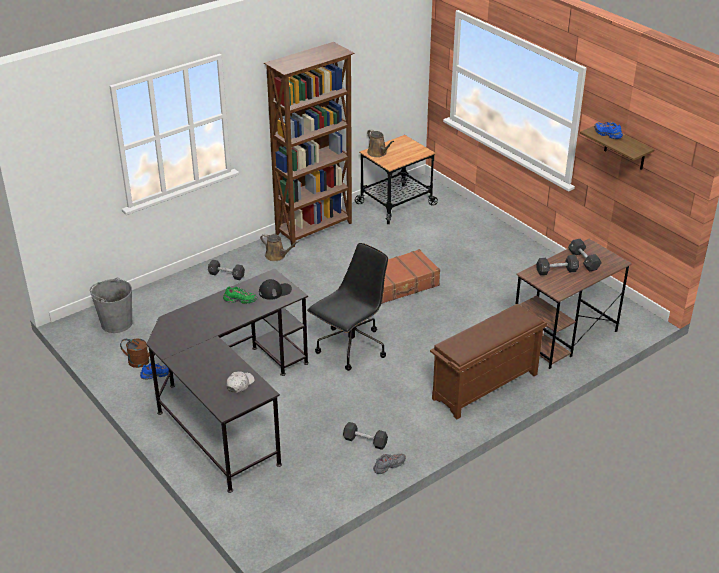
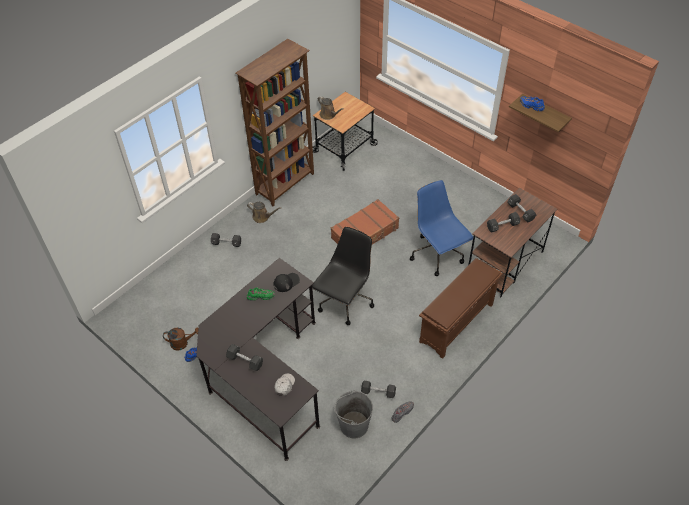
camera: 10 degrees left, 15 degrees up
grey bucket [90,278,133,333] -> grey bucket moved to [334,390,373,438]
none -> black dumbbell [226,344,263,371]
none -> blue office chair [410,180,473,276]

